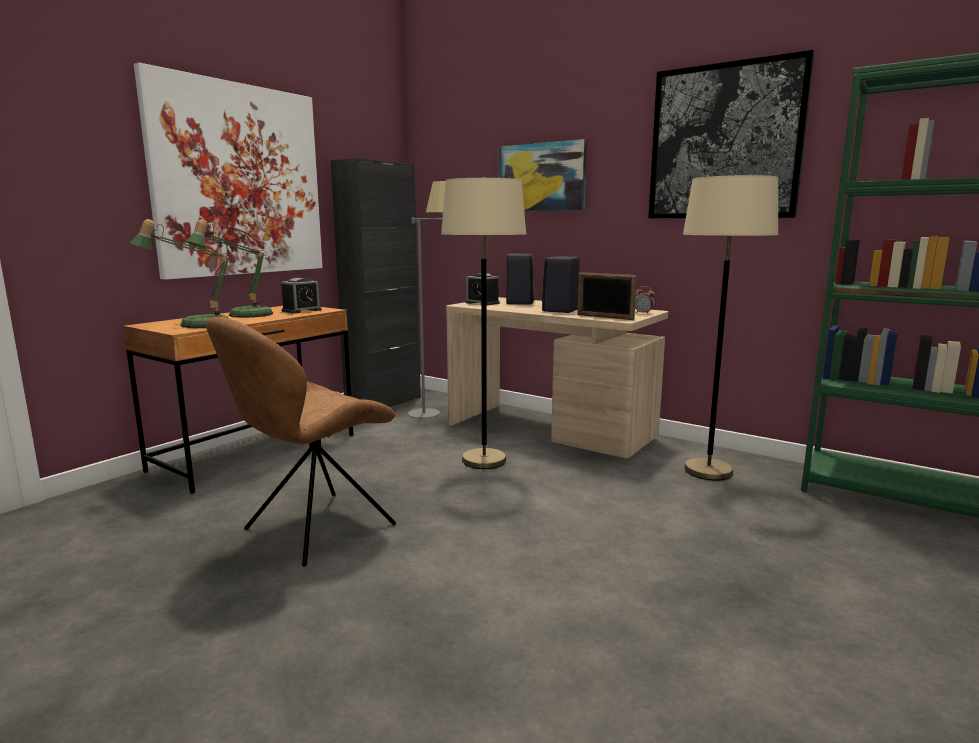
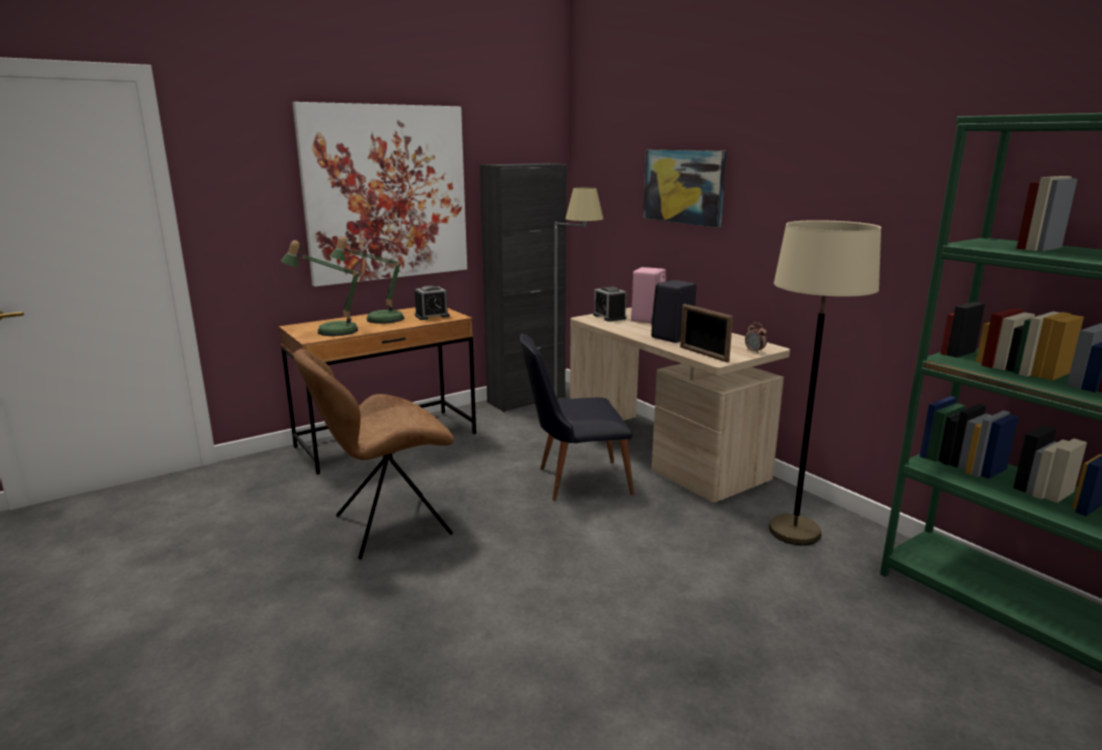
camera: 20 degrees right, 5 degrees up
beige floor lamp [441,178,526,469] -> black chair [520,334,634,501]
black speaker [506,254,535,304] -> pink speaker [631,267,666,323]
picture [648,50,815,218] -> none

